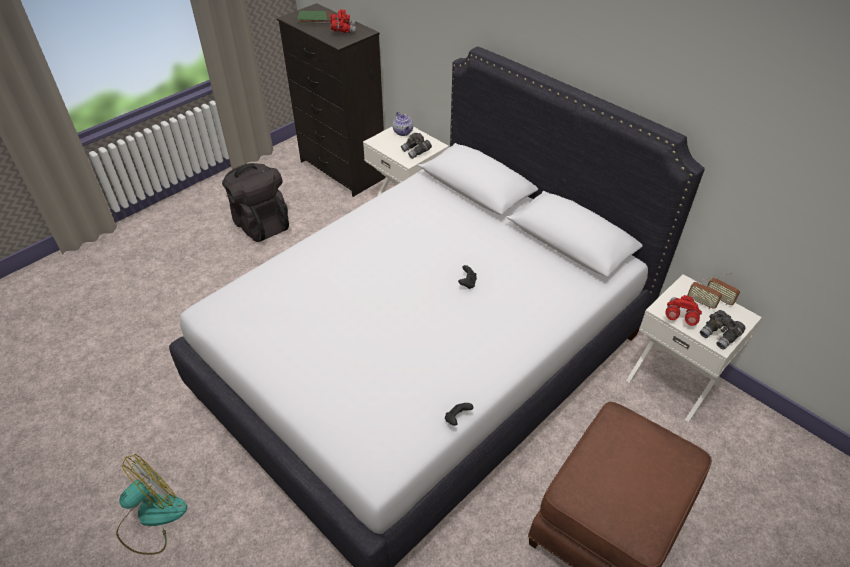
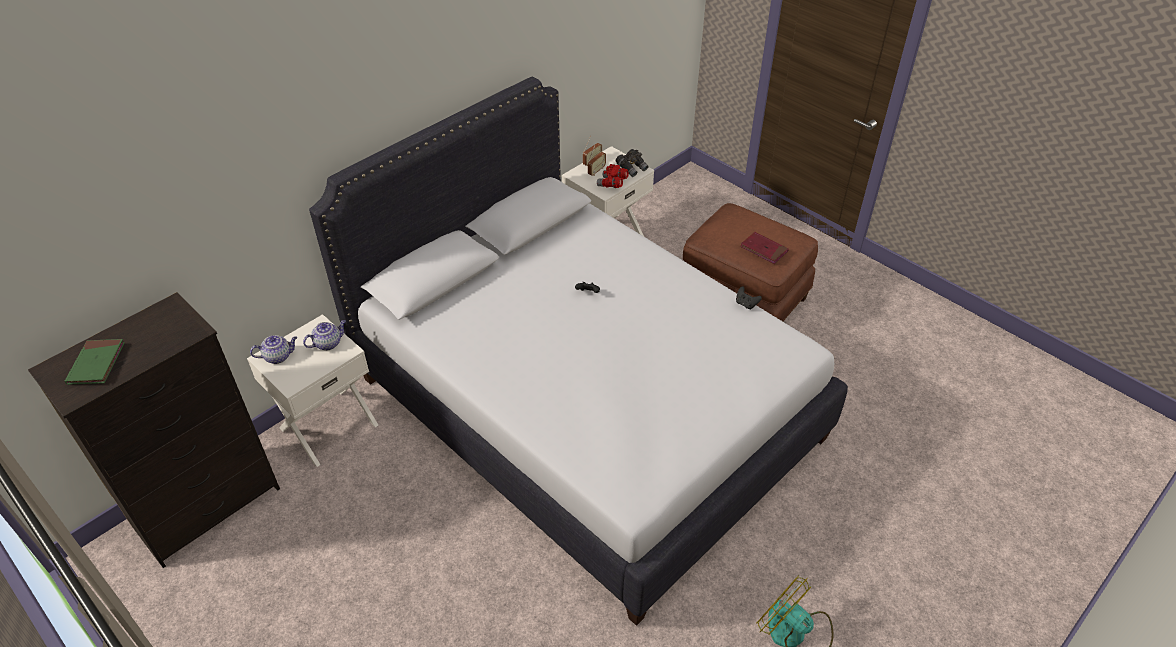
camera: 90 degrees left, 0 degrees up
black backpack [222,163,289,242] -> none
red binoculars [330,9,356,34] -> none
grey binoculars [401,133,432,159] -> teapot [303,320,346,351]
none -> red book [740,232,789,264]

